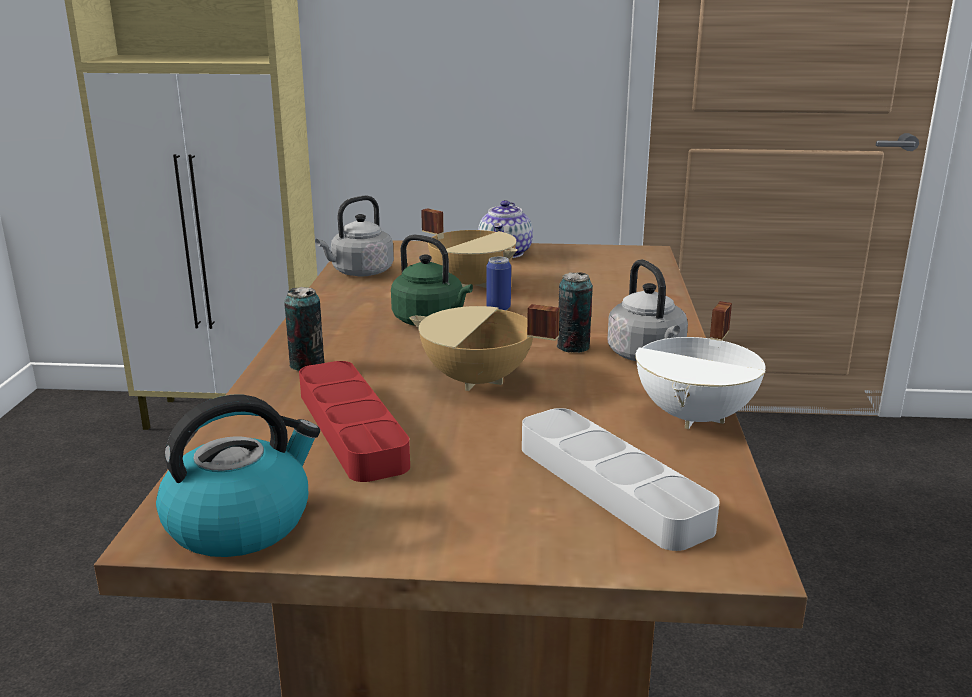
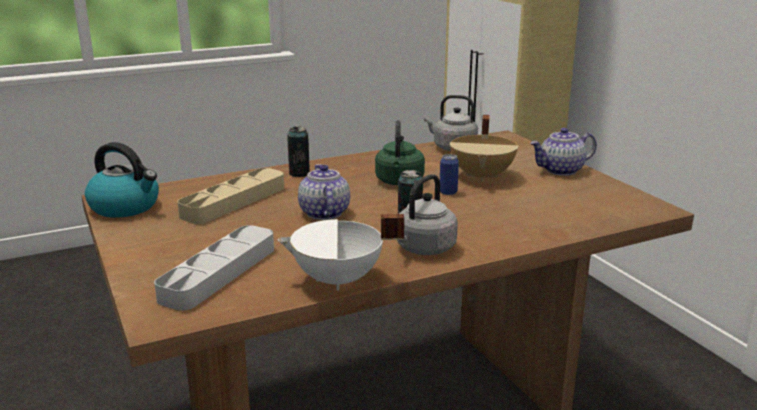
camera: 60 degrees right, 0 degrees up
red tray [299,361,410,482] -> beige tray [177,168,284,224]
beige cooking pot [409,304,560,391] -> teapot [298,164,350,220]

